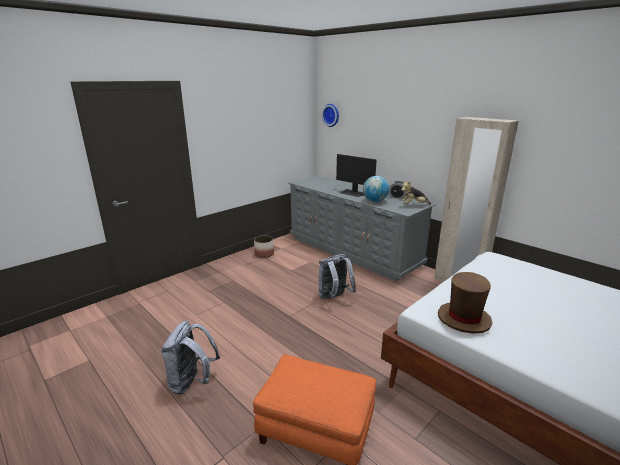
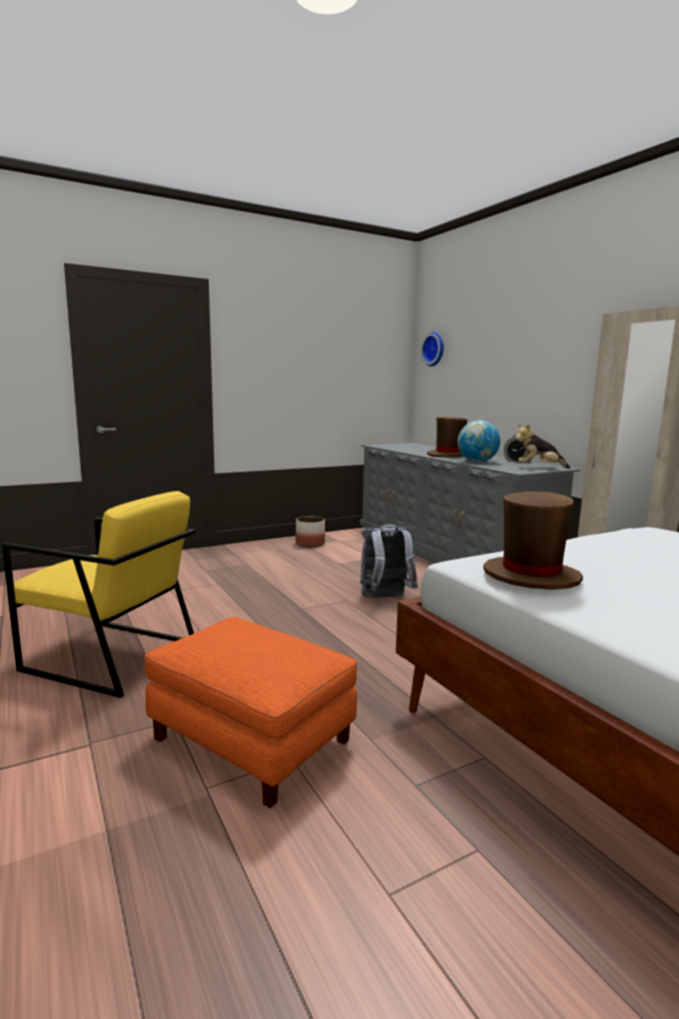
camera: 15 degrees right, 10 degrees down
grey backpack [161,321,220,394] -> yellow armchair [2,491,196,698]
monitor [336,154,377,197] -> brown hat [427,417,468,458]

